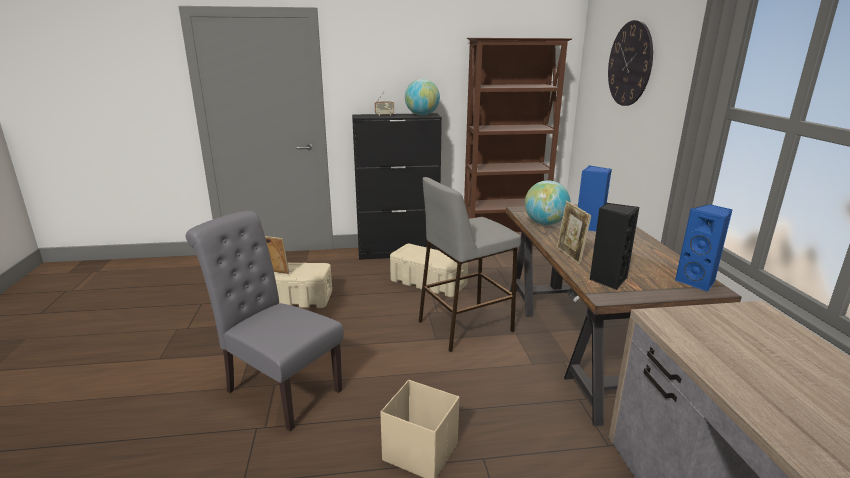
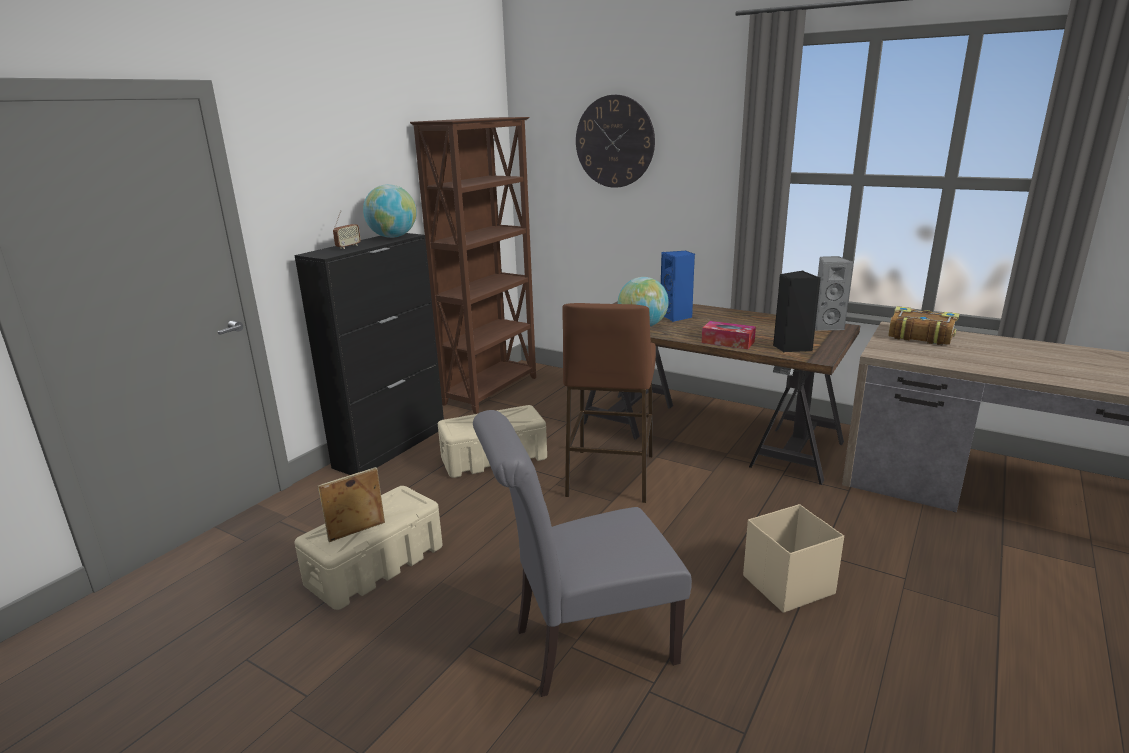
camera: 50 degrees left, 0 degrees up
grey stool [419,177,521,352] -> brown stool [562,303,656,503]
picture frame [557,201,591,265] -> tissue box [702,321,756,349]
blue speaker [675,204,733,292] -> grey speaker [815,256,854,331]
none -> book [888,306,959,346]

